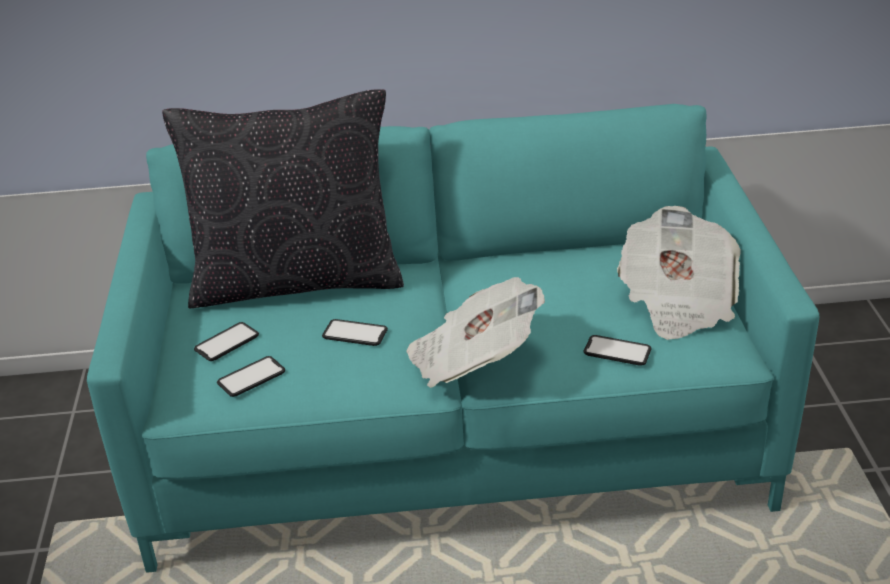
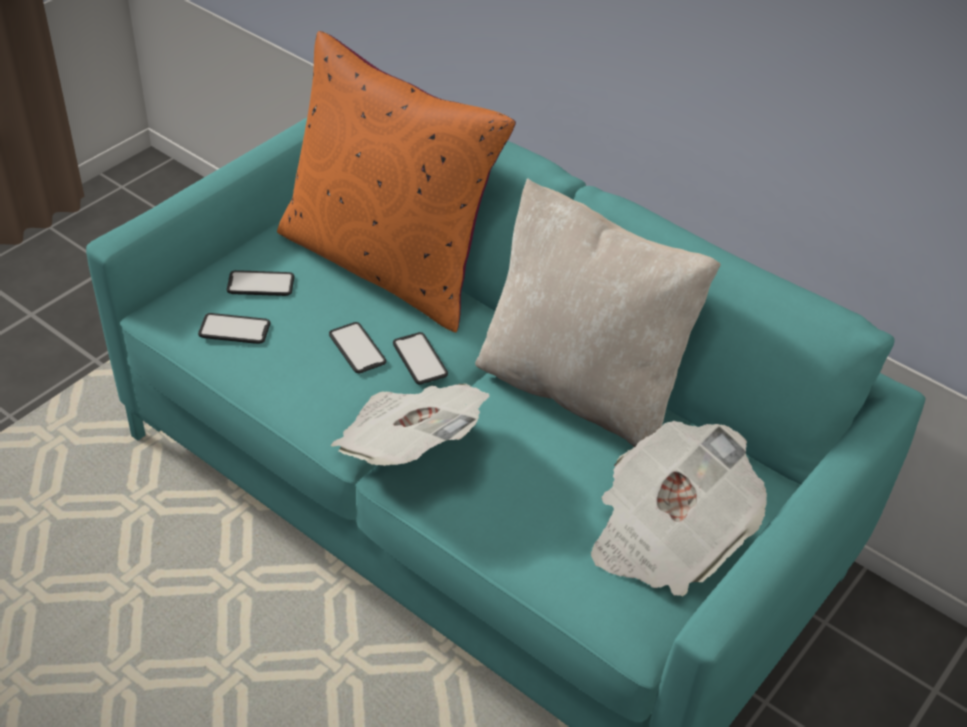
camera: 40 degrees right, 10 degrees up
black pillow [162,89,404,308] -> orange pillow [277,31,516,332]
phone [583,335,652,365] -> phone moved to [393,332,448,384]
none -> beige pillow [475,178,721,447]

